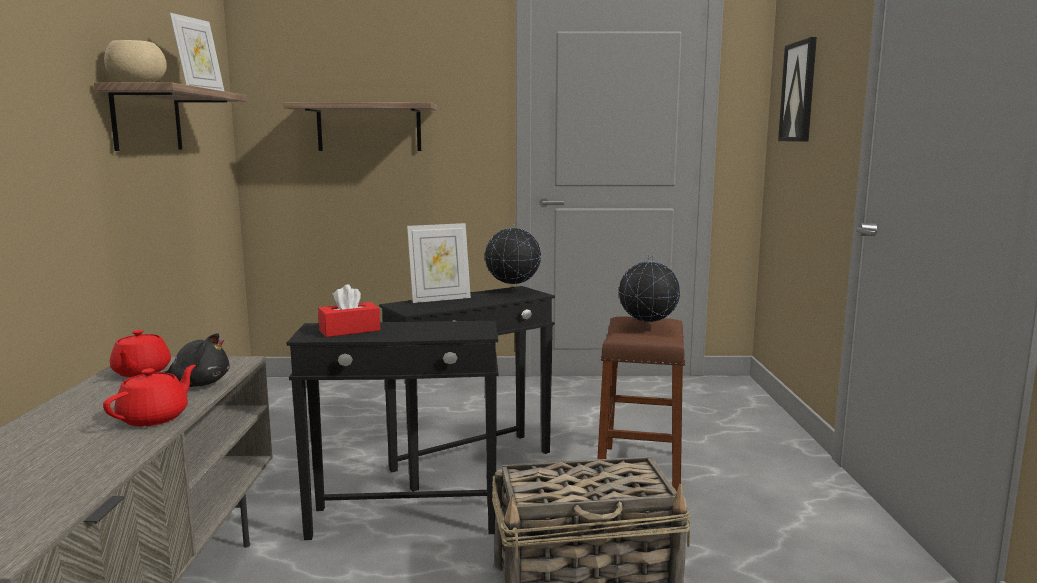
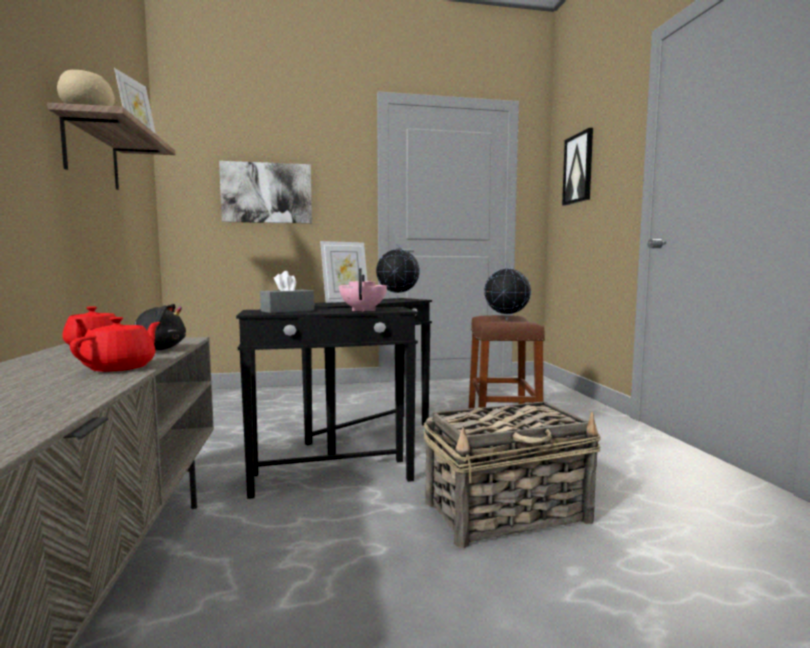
camera: 10 degrees left, 5 degrees down
shelf [284,102,437,151] -> picture [219,161,312,224]
red tissue box [318,284,380,337] -> grey tissue box [260,271,314,313]
none -> pink teapot [339,268,387,312]

